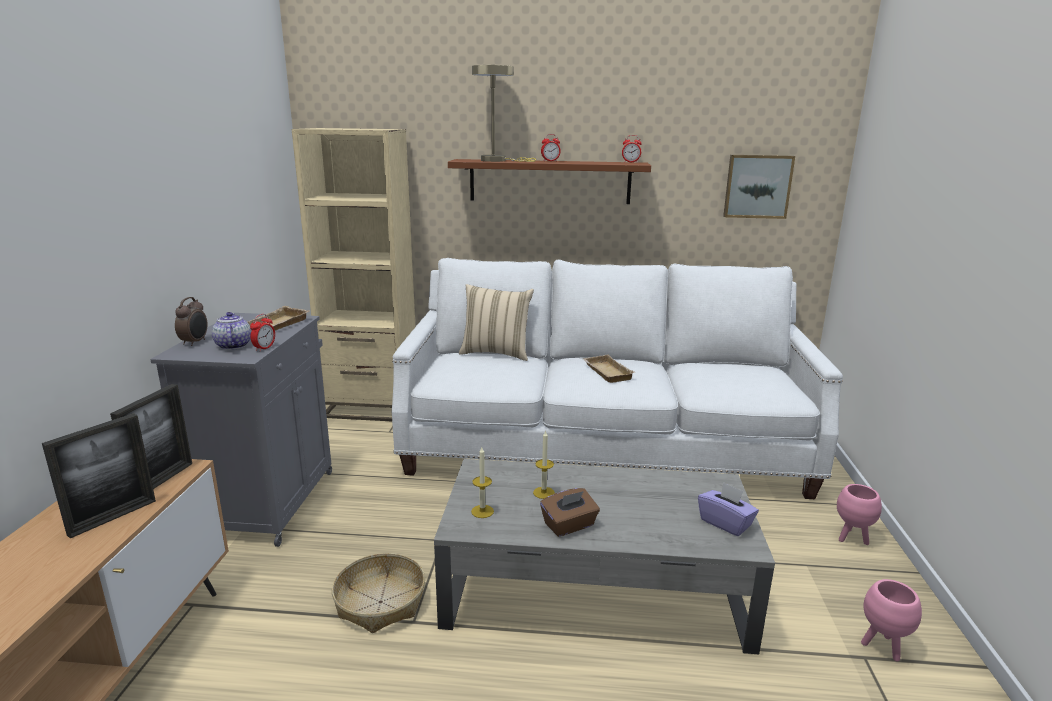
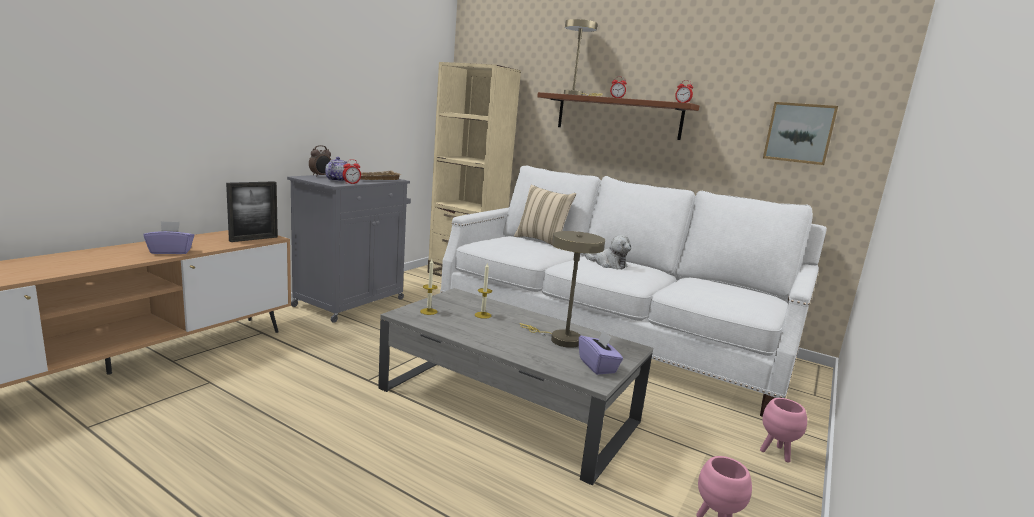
camera: 25 degrees right, 5 degrees down
picture frame [42,413,156,538] -> none
basket [332,553,425,633] -> none
brown tissue box [540,488,600,537] -> none
beige tray [583,355,634,383] -> plush toy [585,235,631,269]
none -> purple tissue box [144,221,194,254]
none -> beige table lamp [519,231,605,348]

